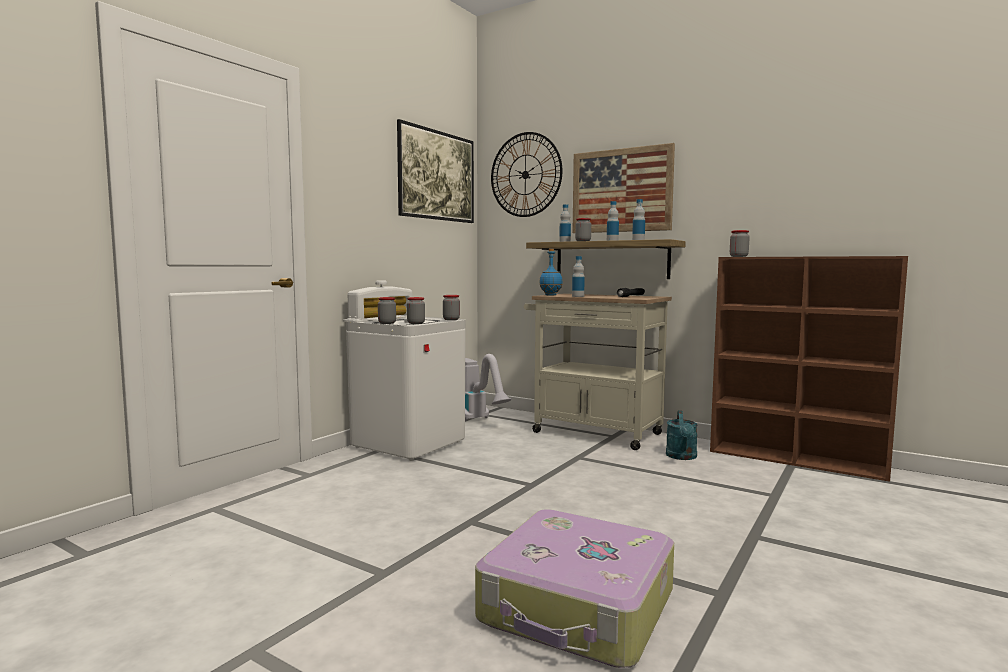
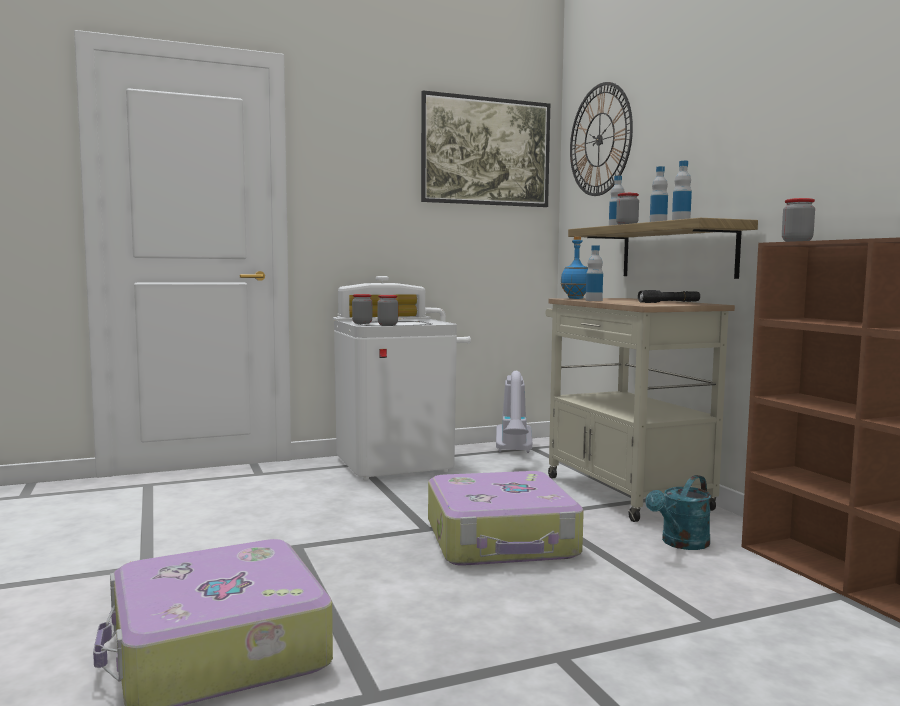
camera: 35 degrees right, 0 degrees up
jar [443,295,460,320] -> none
picture [572,143,675,233] -> none
none -> suitcase [428,471,584,566]

